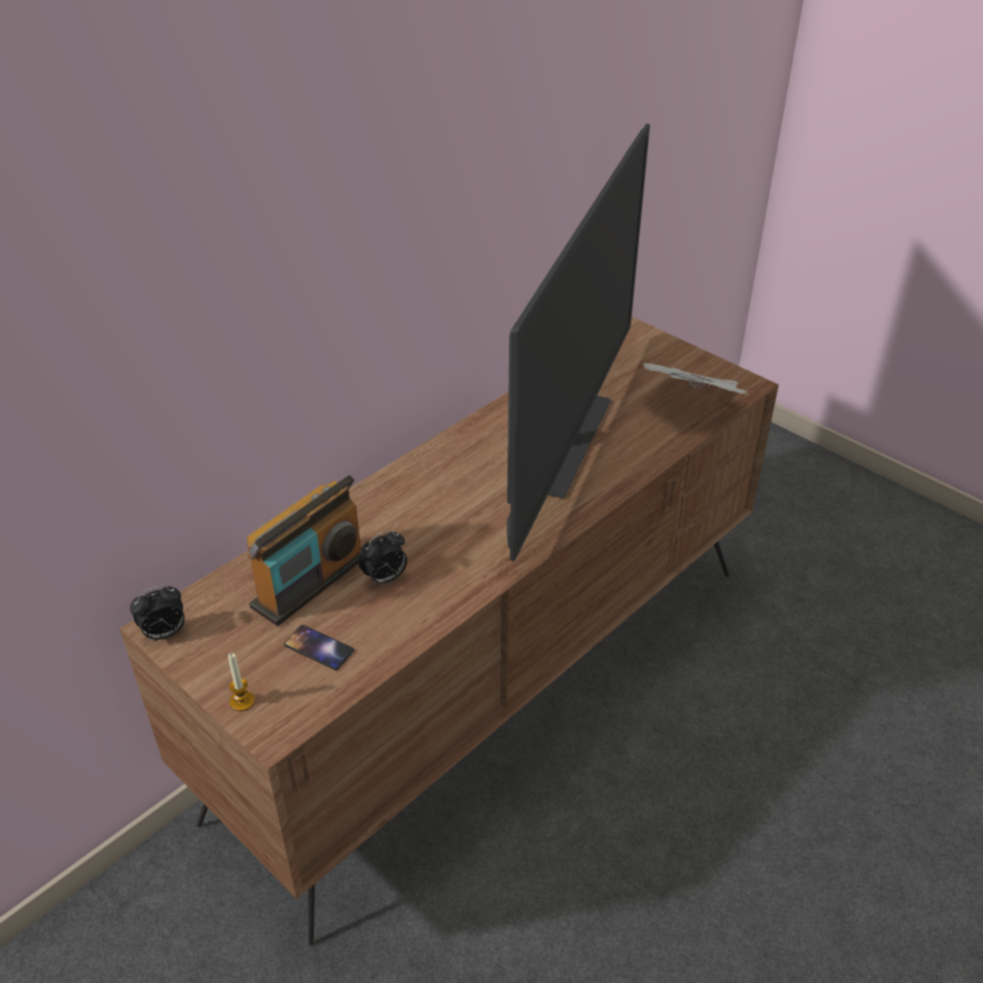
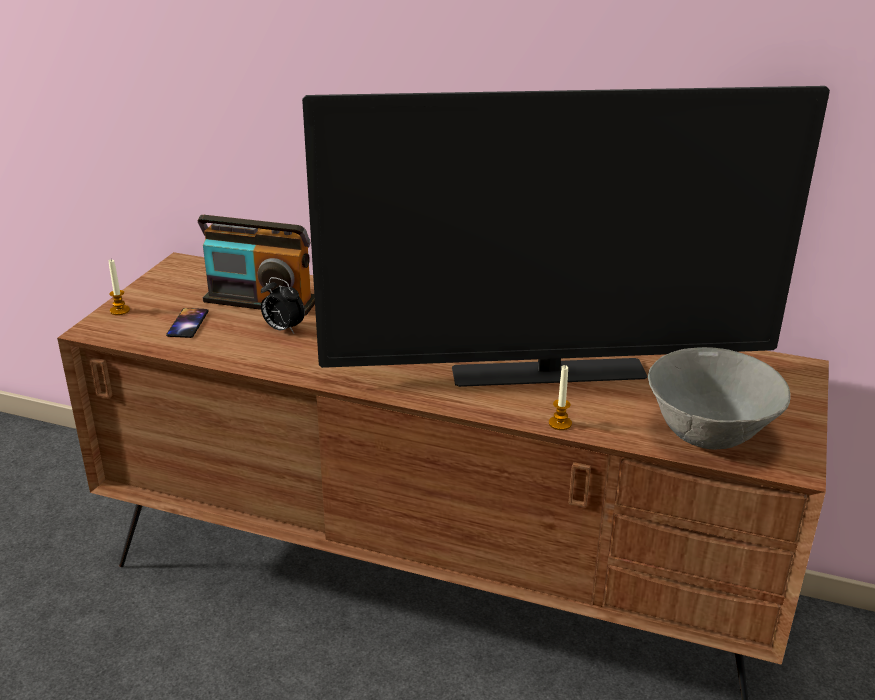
camera: 65 degrees right, 10 degrees down
alarm clock [130,585,185,641] -> none
newspaper [643,363,750,396] -> grey bowl [648,347,791,449]
none -> candle [549,365,572,430]

